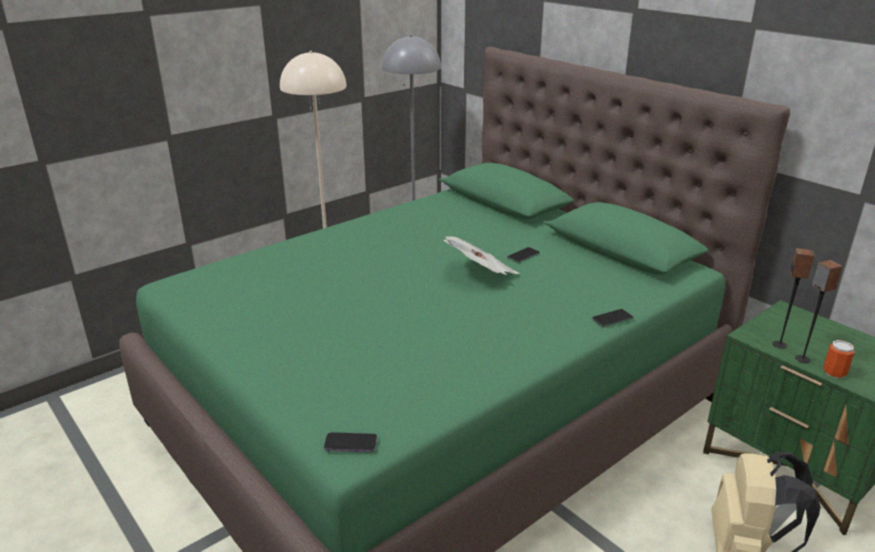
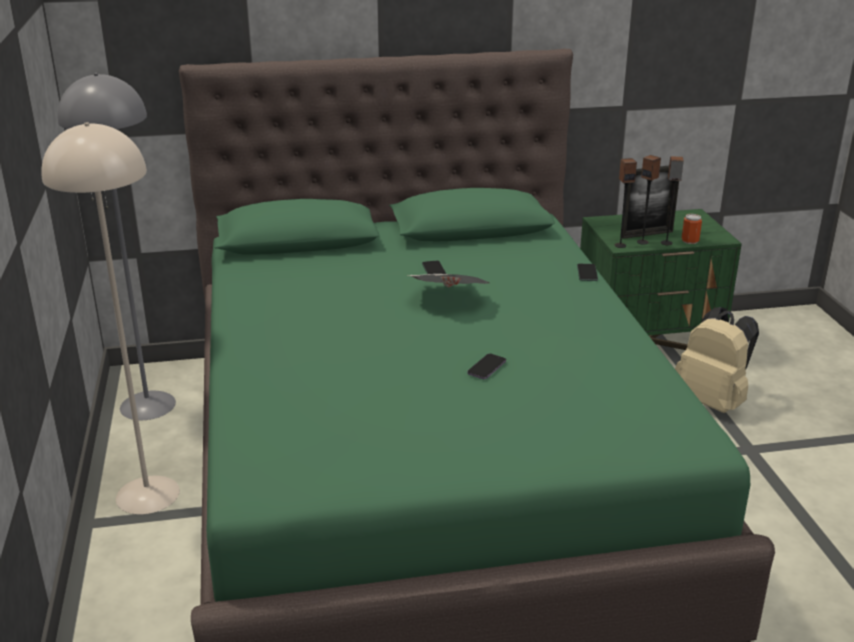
camera: 60 degrees left, 0 degrees up
phone [324,432,377,452] -> phone moved to [467,354,506,379]
none -> speaker [615,158,637,248]
none -> picture frame [620,166,679,239]

